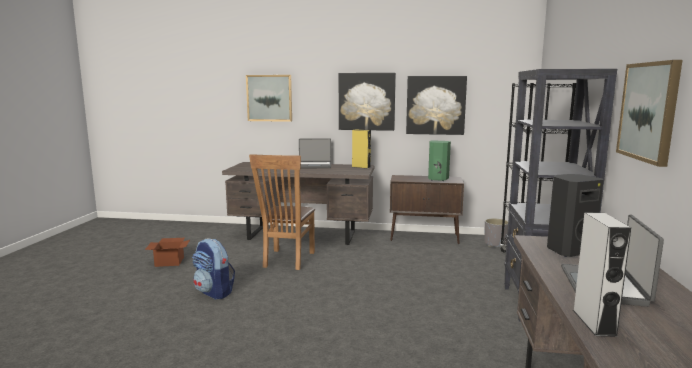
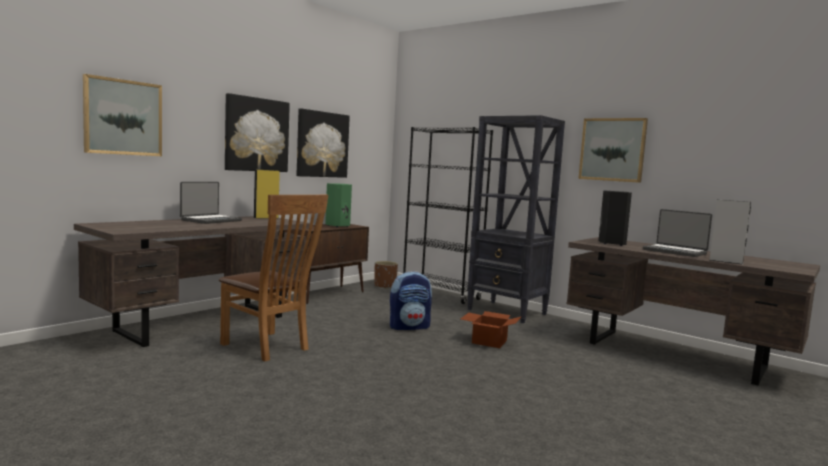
camera: 60 degrees left, 5 degrees down
cardboard box [145,238,190,267] -> cardboard box moved to [461,311,521,348]
backpack [192,238,235,299] -> backpack moved to [390,271,432,330]
grey planter [484,218,508,247] -> brown planter [375,261,398,289]

